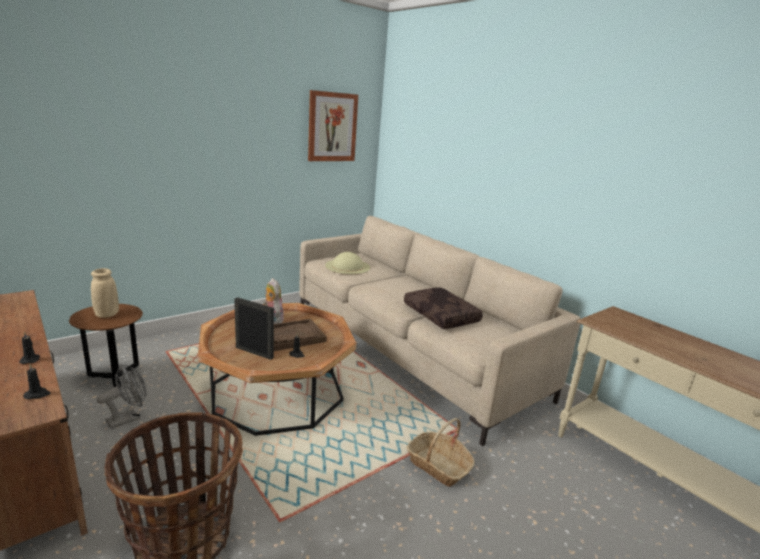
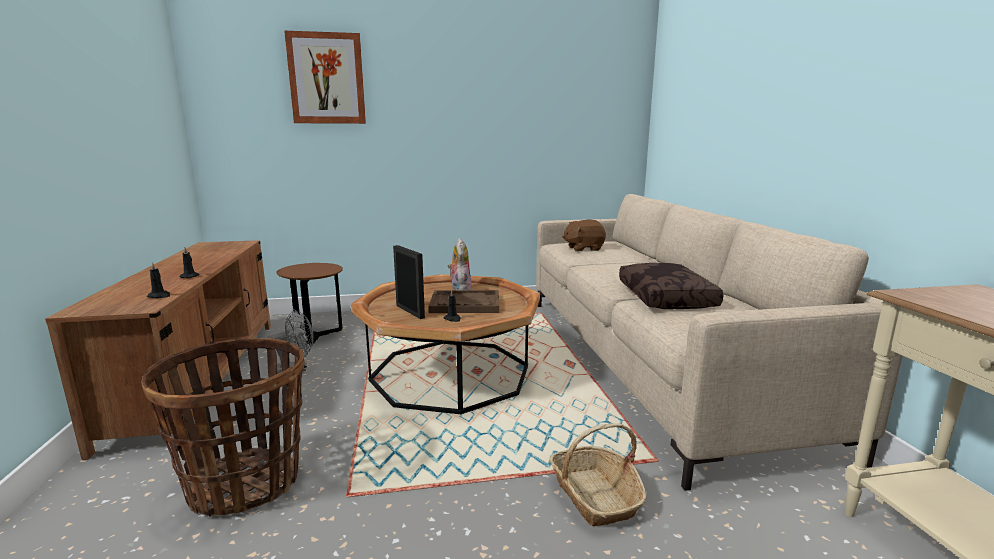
camera: 30 degrees right, 5 degrees down
beige vase [91,268,119,318] -> none
picture [308,90,358,161] -> picture moved to [284,31,366,124]
beige hat [325,252,370,274] -> brown plush toy [562,220,606,251]

